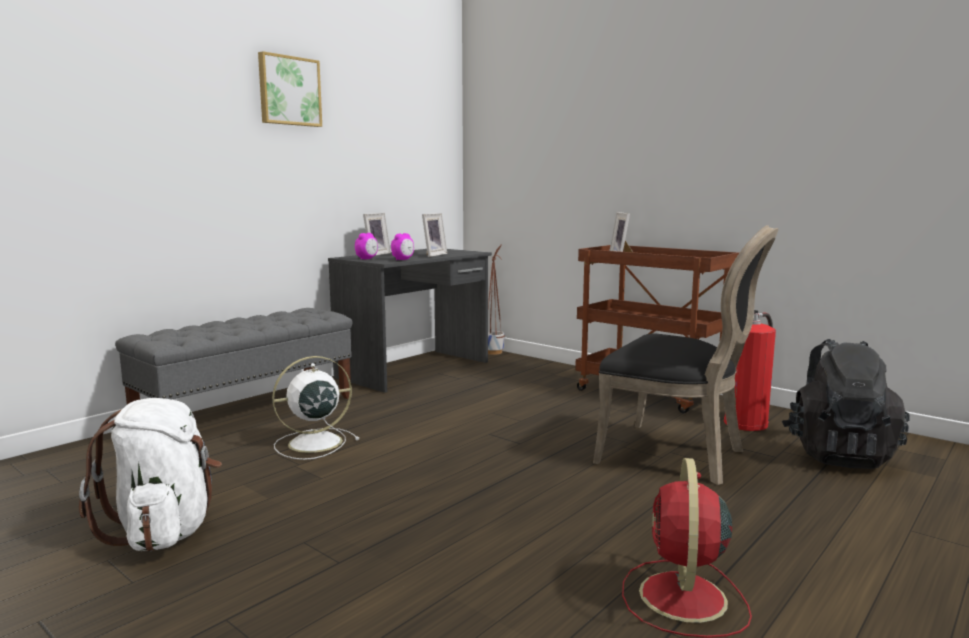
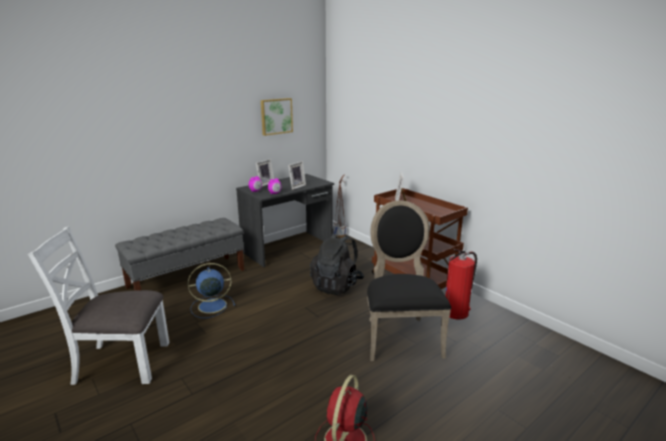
camera: 10 degrees right, 10 degrees up
white backpack [79,398,222,552] -> white chair [28,226,169,385]
picture [258,51,322,127] -> picture moved to [261,98,293,136]
white fan [272,356,359,460] -> blue fan [188,263,235,318]
black chair [593,225,779,485] -> black chair turned 135 degrees counterclockwise [367,200,451,361]
black backpack [782,339,910,469] -> black backpack moved to [310,233,364,295]

